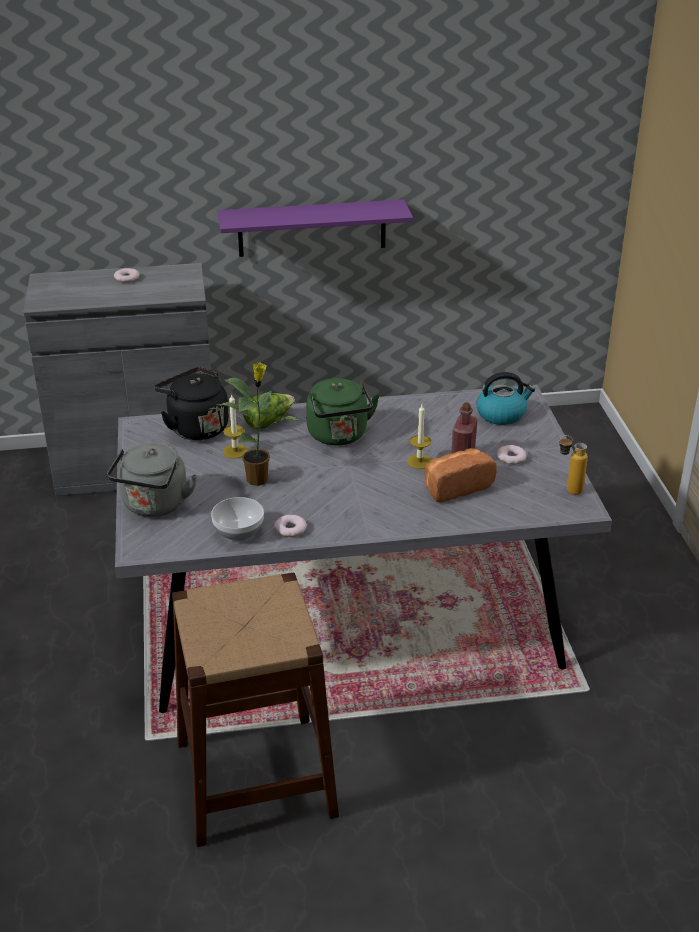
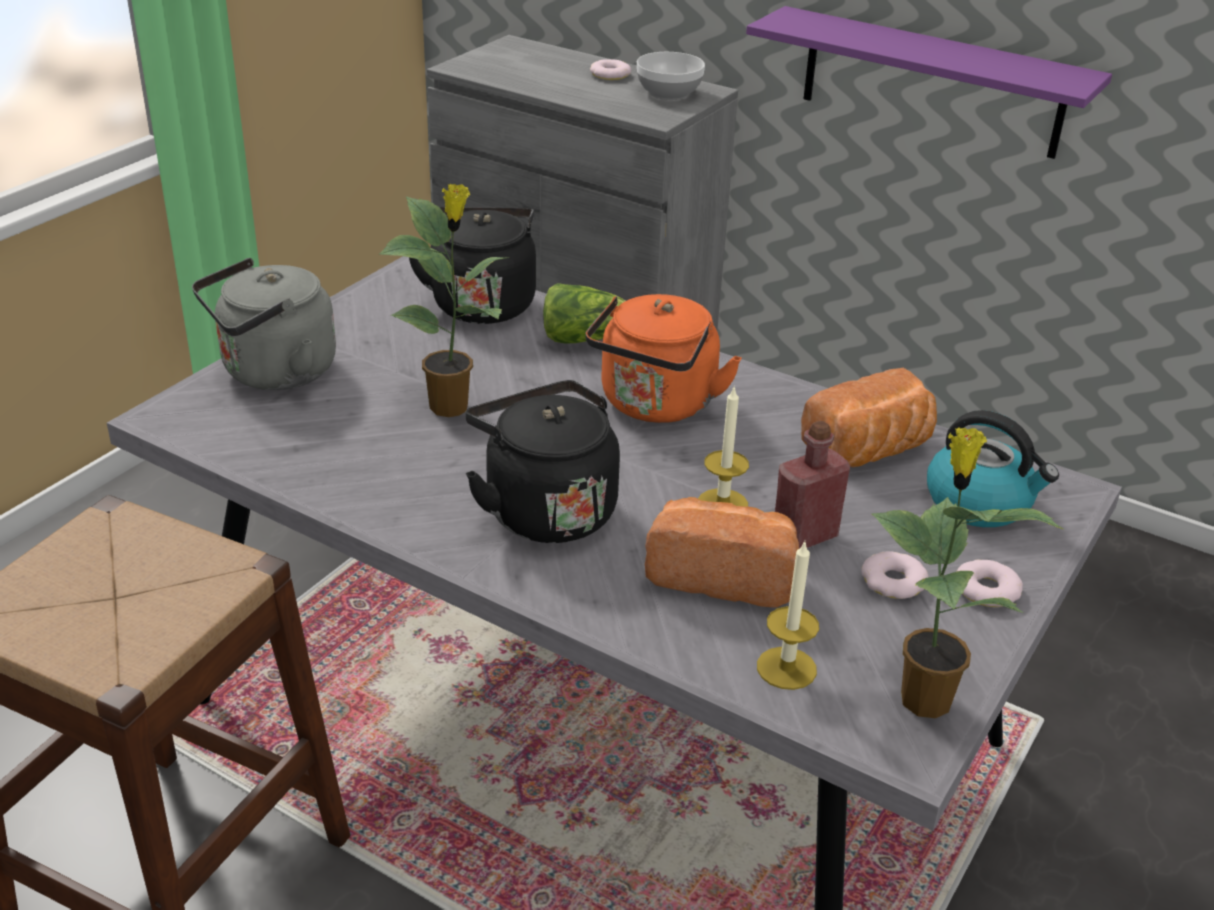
camera: 40 degrees right, 0 degrees up
bowl [211,497,264,541] -> bowl moved to [637,52,705,100]
candle [223,393,248,459] -> candle moved to [757,541,819,690]
donut [274,515,307,537] -> donut moved to [956,560,1023,607]
green kettle [306,378,379,446] -> orange kettle [585,294,742,423]
bottle [559,435,588,495] -> potted plant [872,428,1063,718]
none -> black kettle [465,380,620,543]
none -> bread [801,368,937,467]

